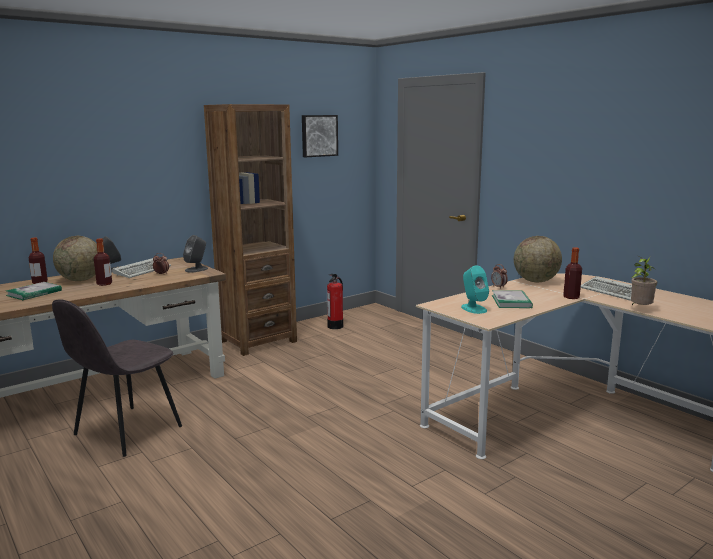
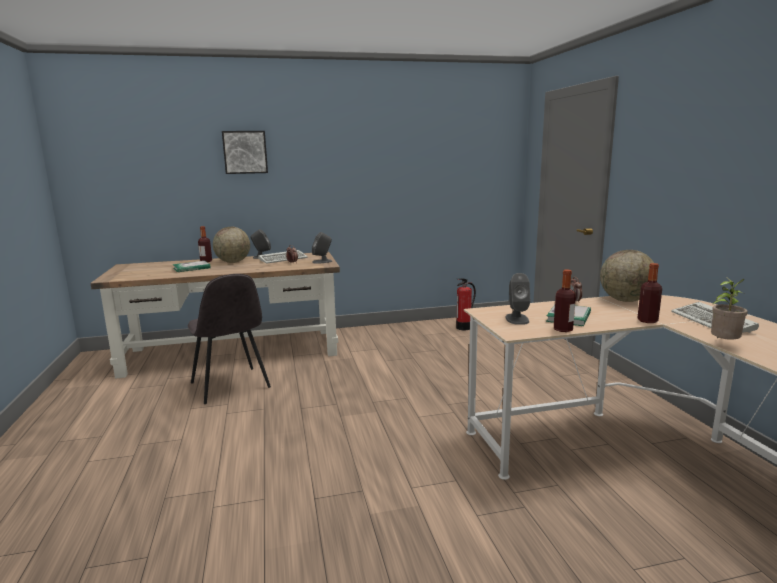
camera: 25 degrees right, 0 degrees up
grey chair [52,299,182,457] -> grey chair turned 90 degrees counterclockwise [188,274,271,404]
bottle [94,238,112,286] -> bottle moved to [554,269,576,332]
brown bookcase [204,104,297,356] -> none
picture [302,115,338,157] -> picture moved to [222,131,268,174]
turquoise speaker [461,266,489,314] -> grey speaker [505,273,530,325]

